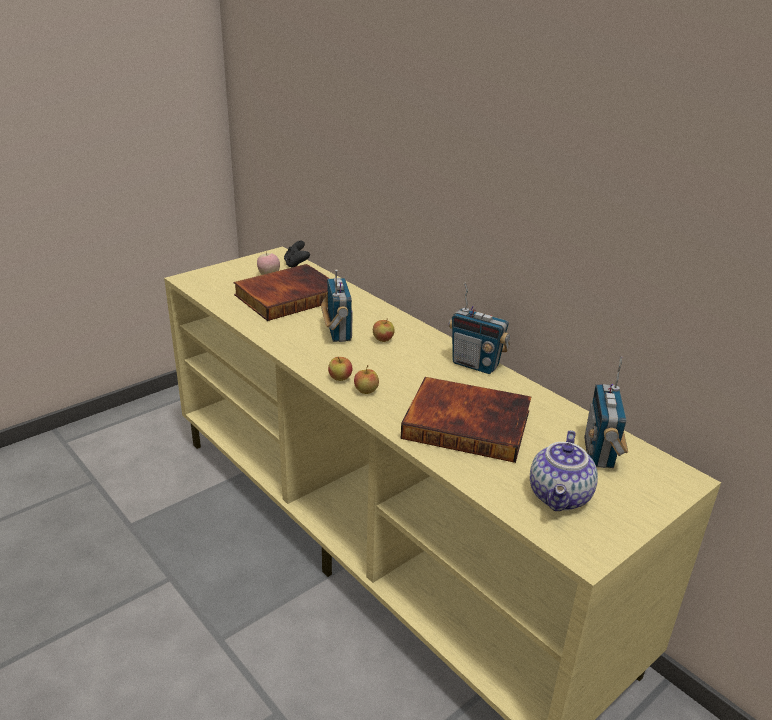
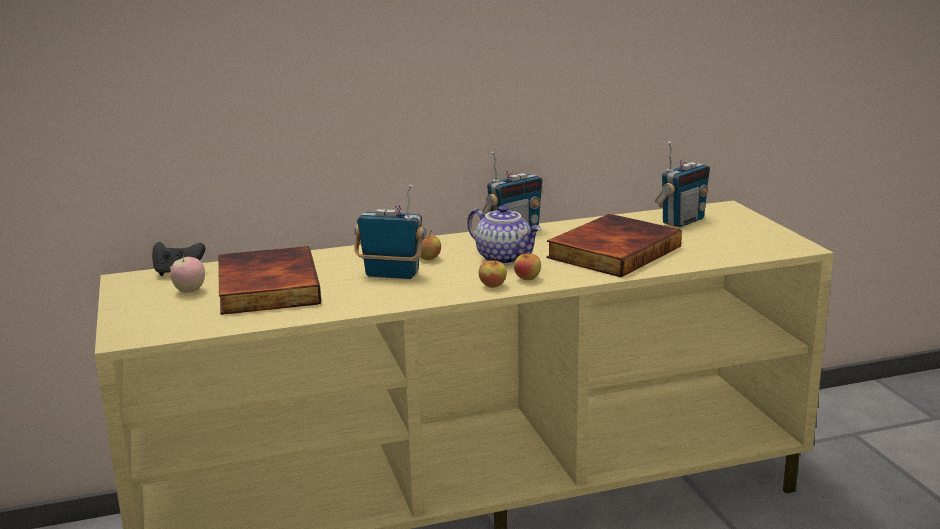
camera: 65 degrees left, 10 degrees down
teapot [530,430,598,511] -> teapot moved to [467,205,541,265]
radio [584,356,628,468] -> radio turned 75 degrees counterclockwise [655,142,710,227]

